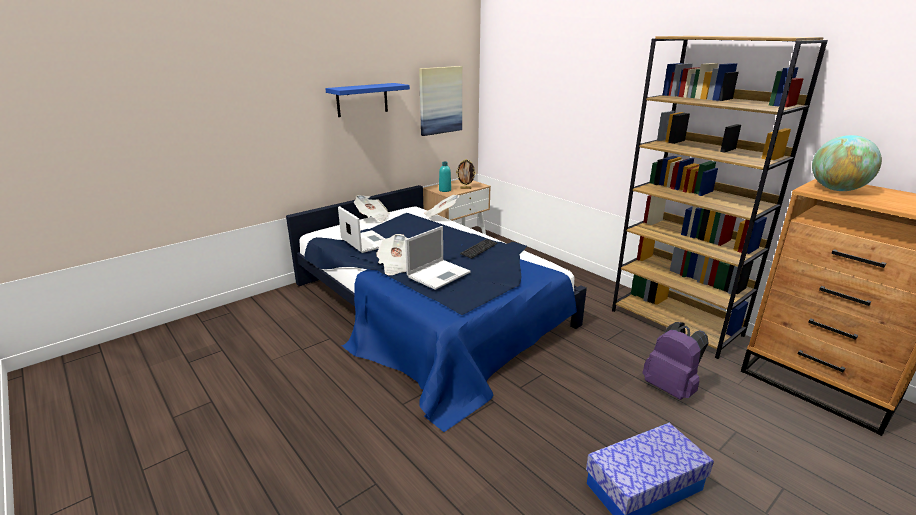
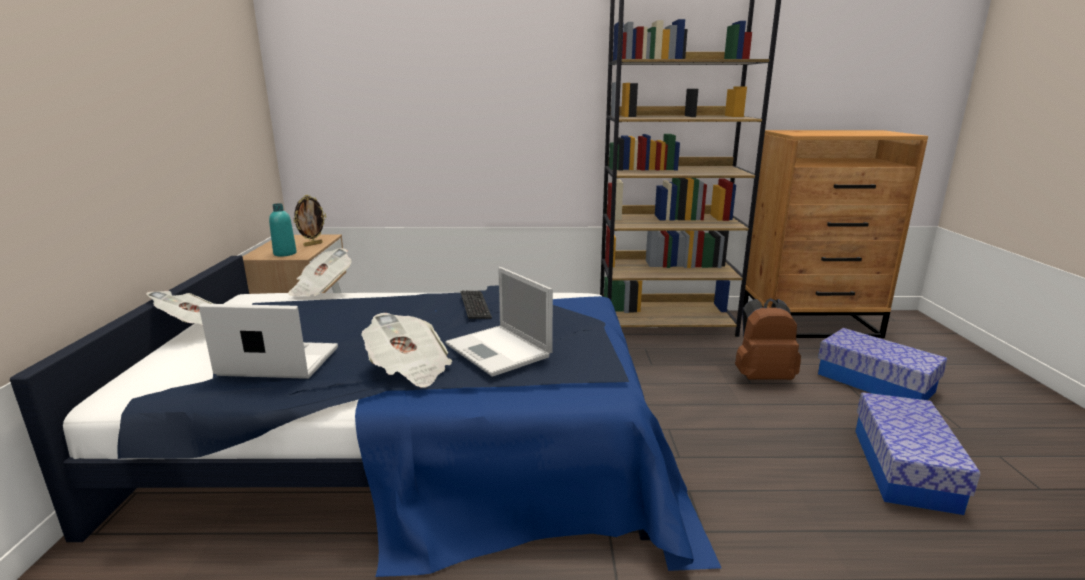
camera: 50 degrees left, 5 degrees down
blue shelf [325,83,410,117] -> none
laptop [405,226,471,290] -> laptop turned 150 degrees clockwise [445,267,553,377]
picture [419,66,462,136] -> none
purple backpack [643,322,709,400] -> brown backpack [735,298,801,380]
globe [812,135,882,191] -> none
none -> storage box [818,328,947,400]

